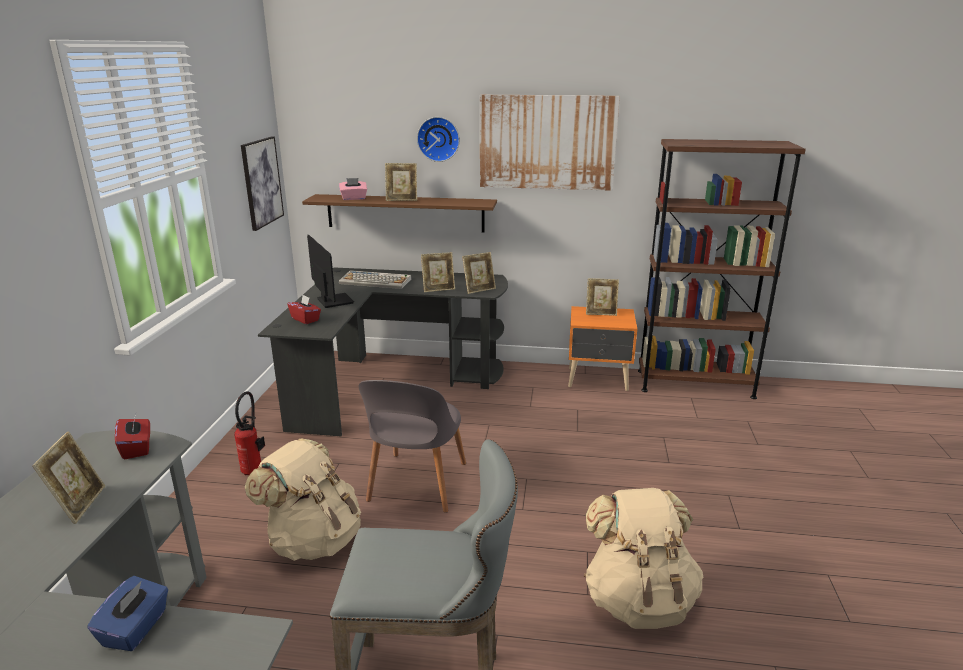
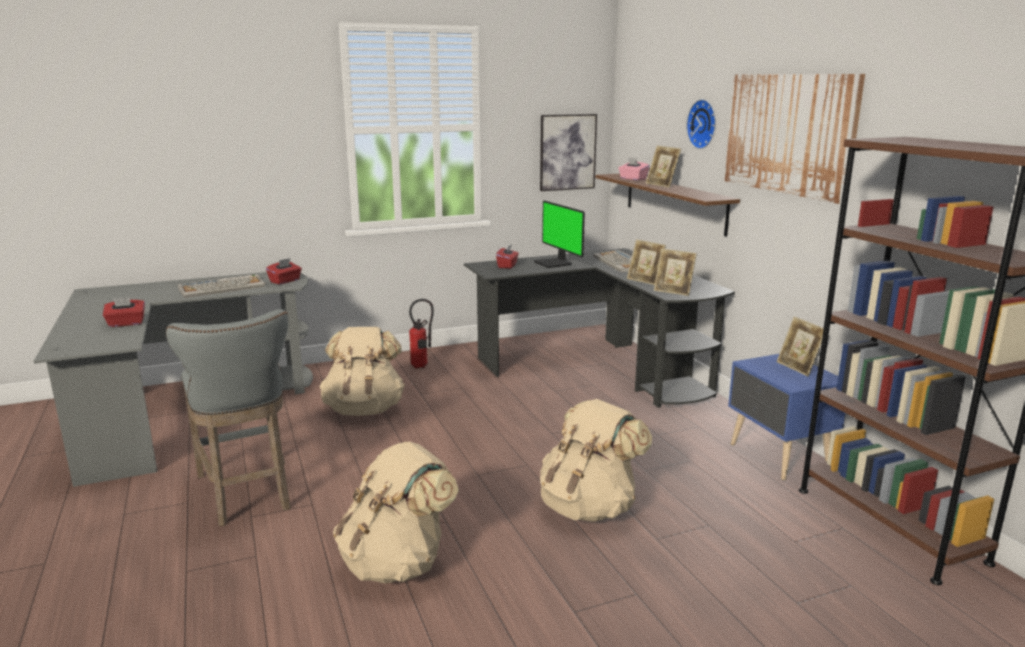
camera: 60 degrees right, 5 degrees down
picture frame [33,431,105,524] -> keyboard [178,274,266,298]
blue tissue box [87,576,169,651] -> red tissue box [103,297,145,327]
monitor [307,235,354,308] -> monitor turned 120 degrees clockwise [534,200,585,268]
grey chair [359,380,466,513] -> none
orange nightstand [568,306,637,391] -> blue nightstand [728,354,845,480]
none -> beige backpack [540,399,652,522]

